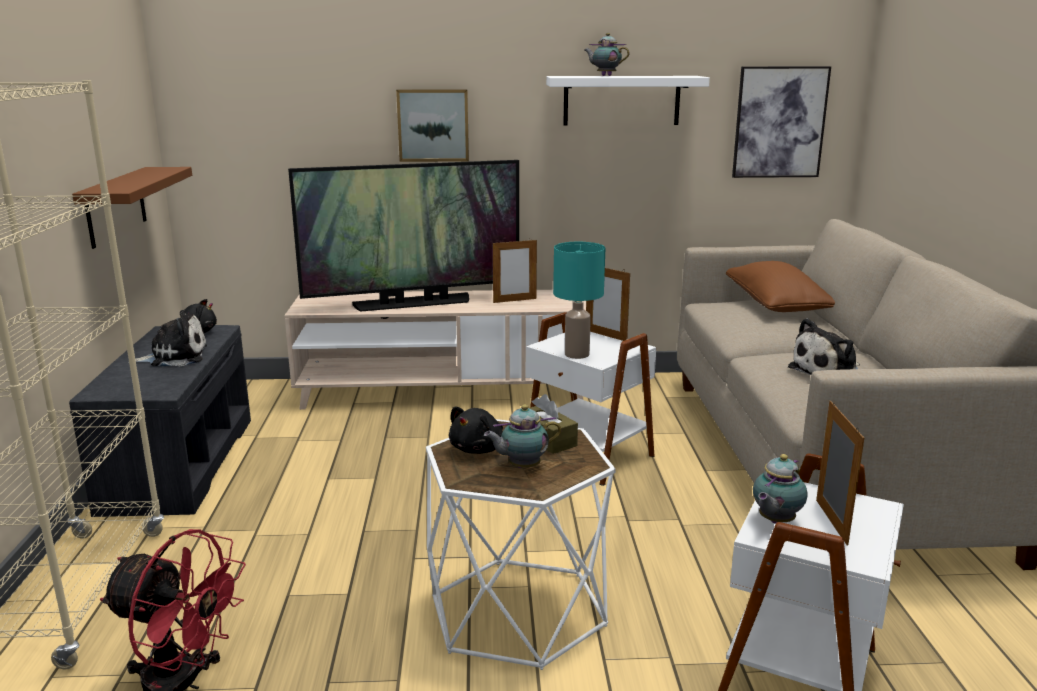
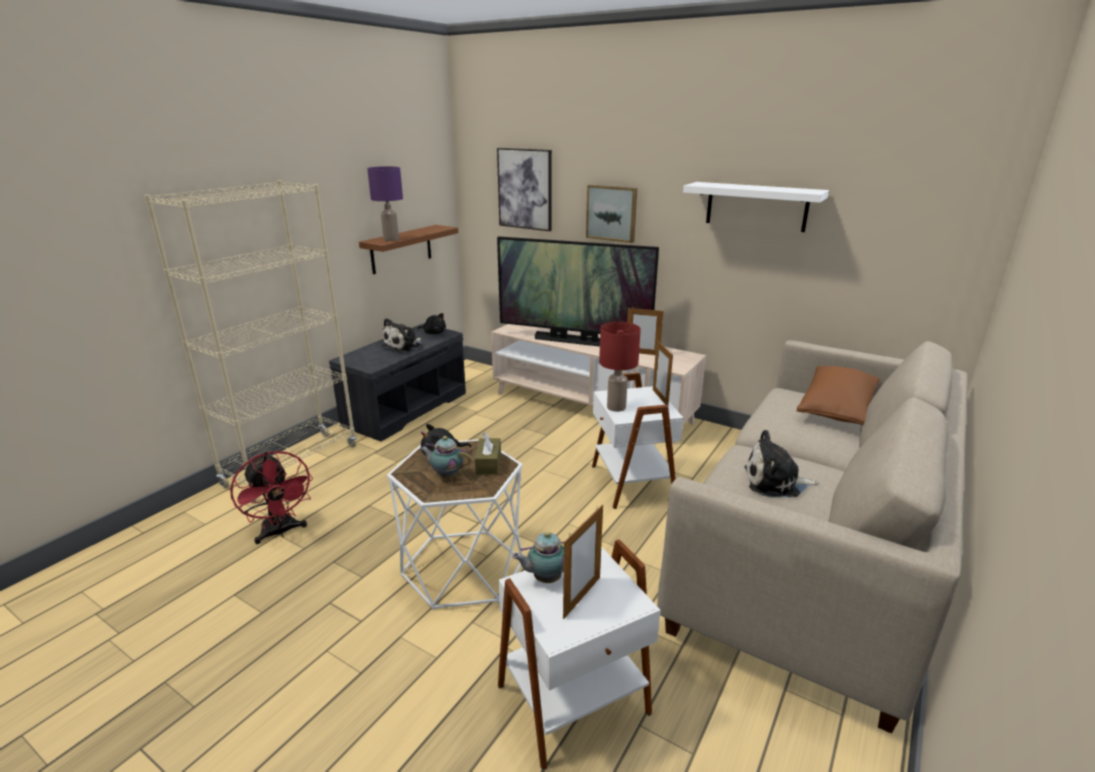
camera: 35 degrees right, 5 degrees up
plush toy [128,310,207,367] -> plush toy turned 105 degrees clockwise [382,318,422,352]
turquoise table lamp [553,242,605,359] -> red table lamp [599,322,641,412]
teapot [584,33,630,76] -> none
picture [732,66,831,178] -> picture moved to [497,148,552,231]
none -> purple table lamp [367,166,403,241]

